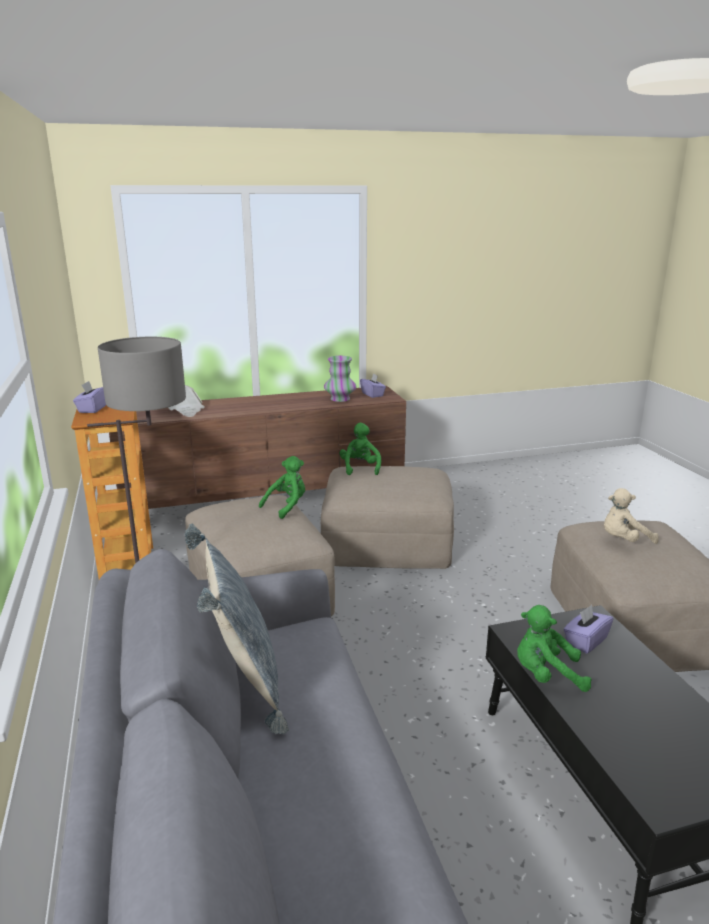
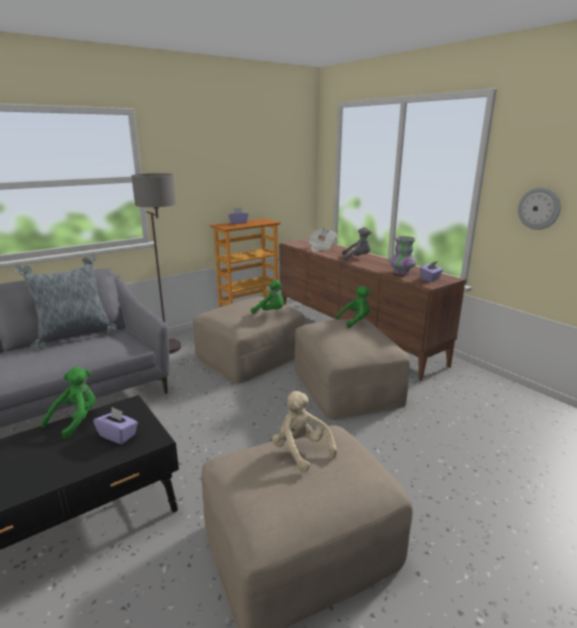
camera: 70 degrees right, 0 degrees up
green plush toy [517,605,591,692] -> green plush toy turned 45 degrees clockwise [41,367,96,439]
none -> grey plush toy [342,227,372,261]
none -> wall clock [518,187,561,230]

